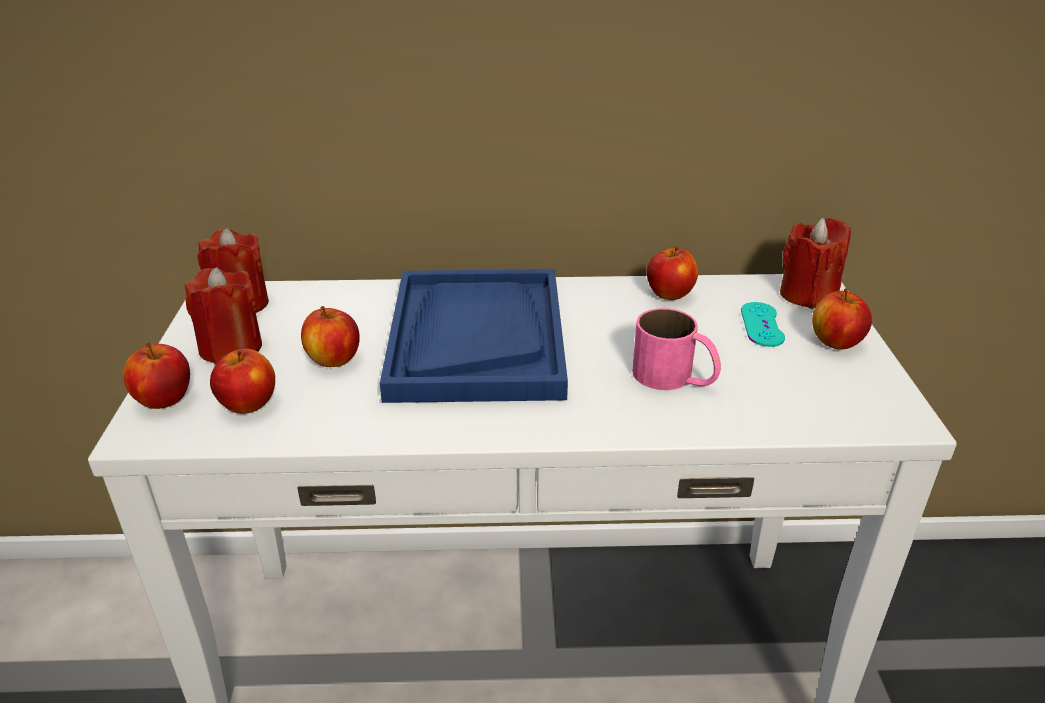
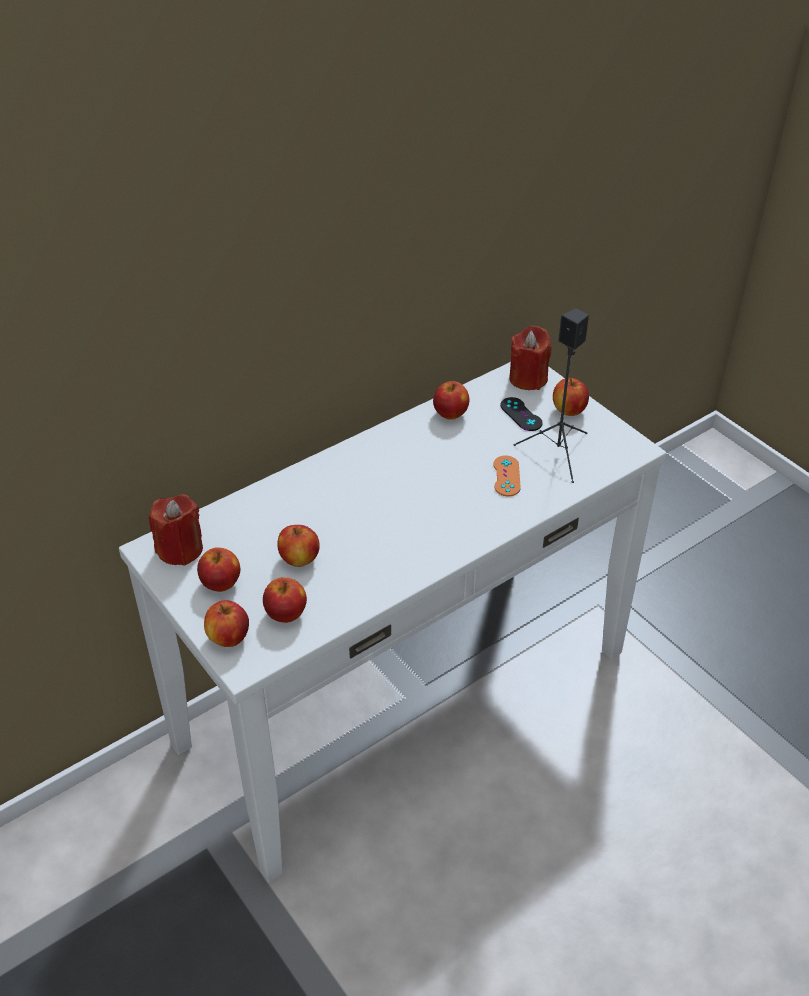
camera: 35 degrees left, 10 degrees up
red candle [184,267,262,365] -> apple [197,547,240,592]
blue tray [380,269,568,403] -> none
pink mug [632,308,721,390] -> orange game controller [493,455,521,497]
turquoise game controller [741,302,785,347] -> black game controller [500,397,543,431]
none -> black speaker [514,308,589,483]

